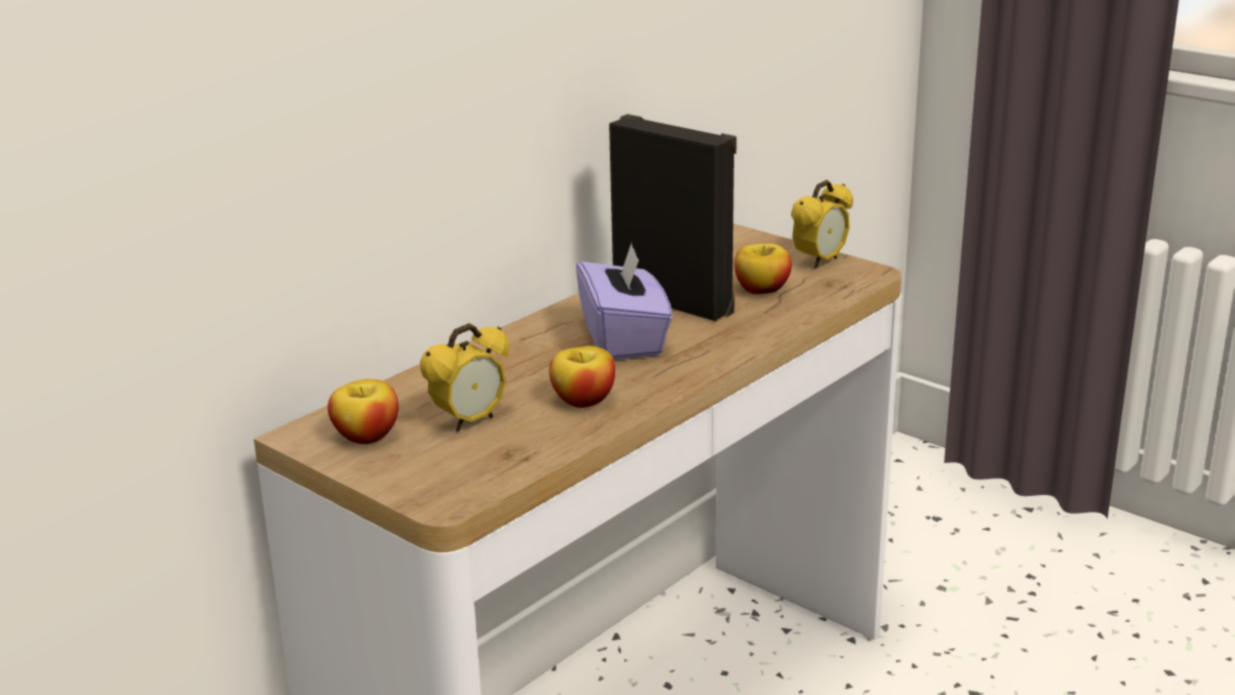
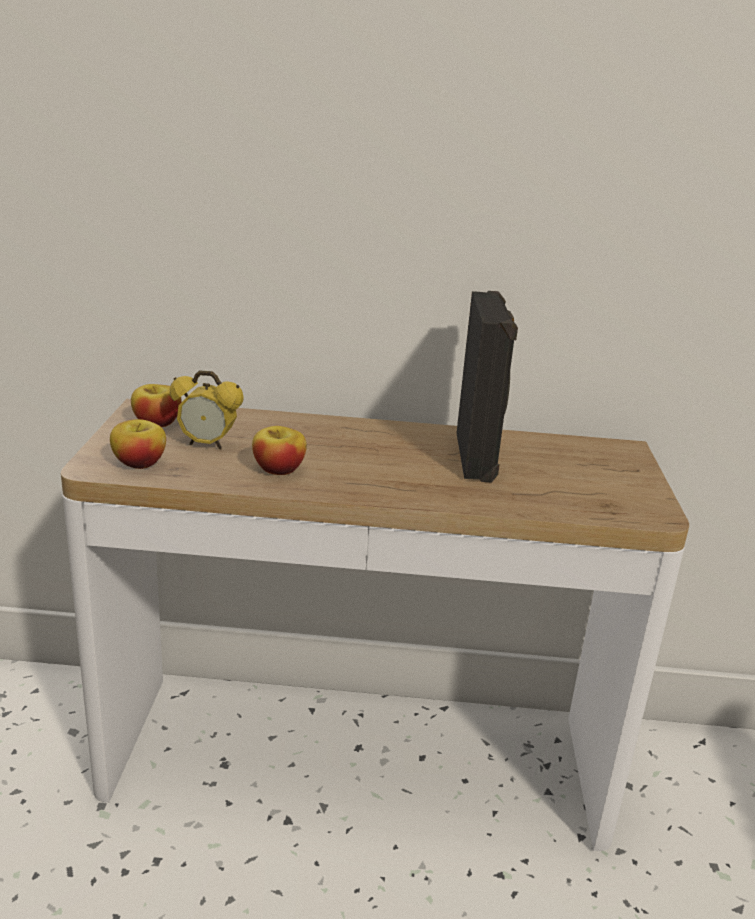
camera: 50 degrees right, 0 degrees up
purple tissue box [576,243,673,360] -> none
apple [735,244,792,294] -> apple moved to [110,419,166,469]
alarm clock [791,180,853,269] -> none

